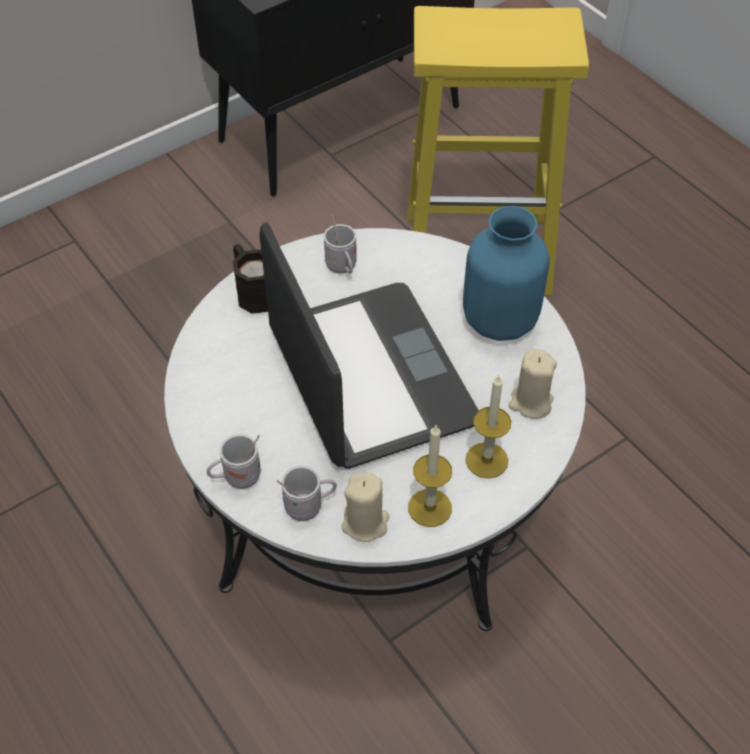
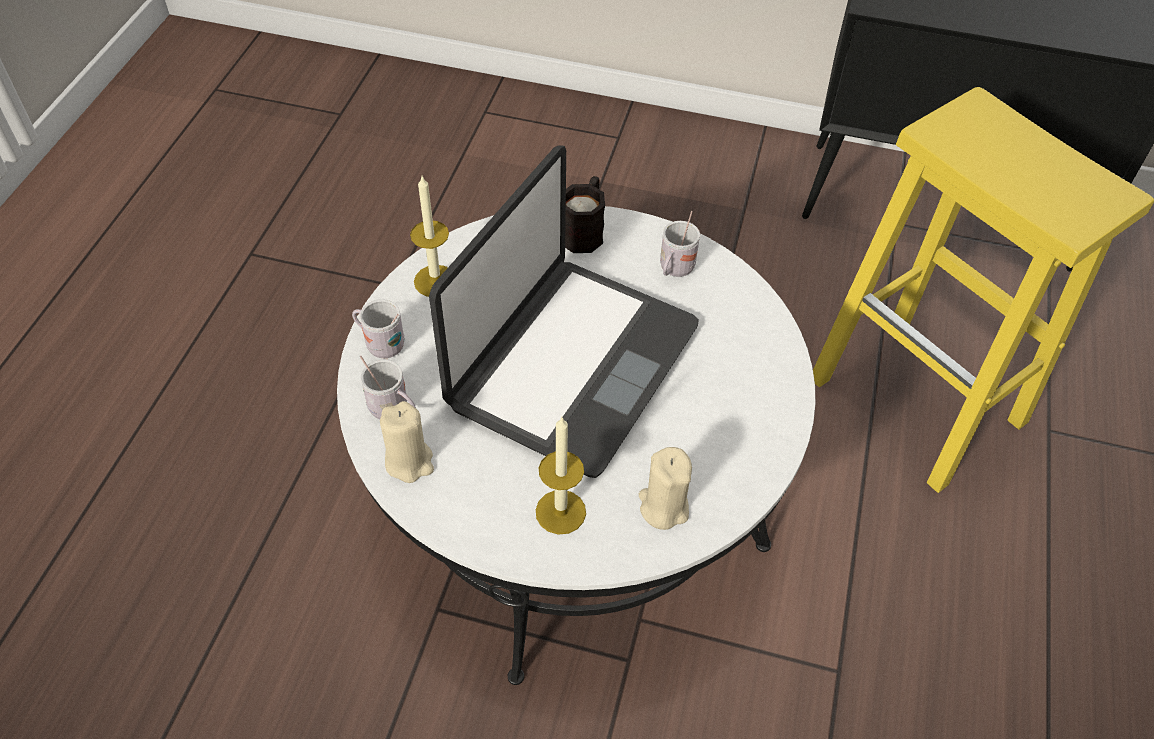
camera: 50 degrees right, 0 degrees up
candle [408,424,452,527] -> candle moved to [410,176,449,297]
blue vase [463,206,550,341] -> none

